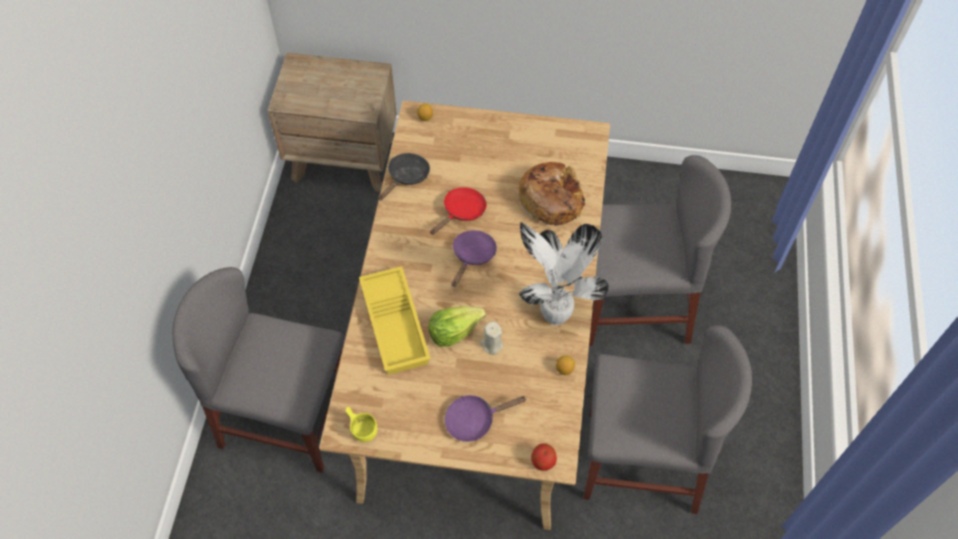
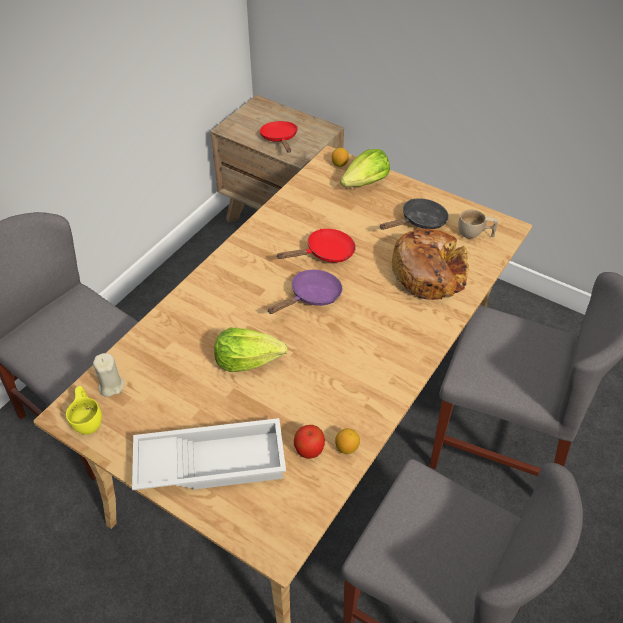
camera: 25 degrees right, 10 degrees down
yellow tray [359,266,431,375] -> none
black frying pan [378,153,430,201] -> black frying pan moved to [379,198,449,230]
purple frying pan [445,395,527,442] -> white tray [132,418,286,490]
beige candle [480,322,503,355] -> beige candle moved to [93,353,124,397]
potted plant [519,222,609,325] -> none
apple [531,443,557,471] -> apple moved to [294,425,325,459]
none -> red frying pan [259,121,298,153]
none -> lettuce [340,149,390,187]
none -> beige cup [458,210,498,238]

